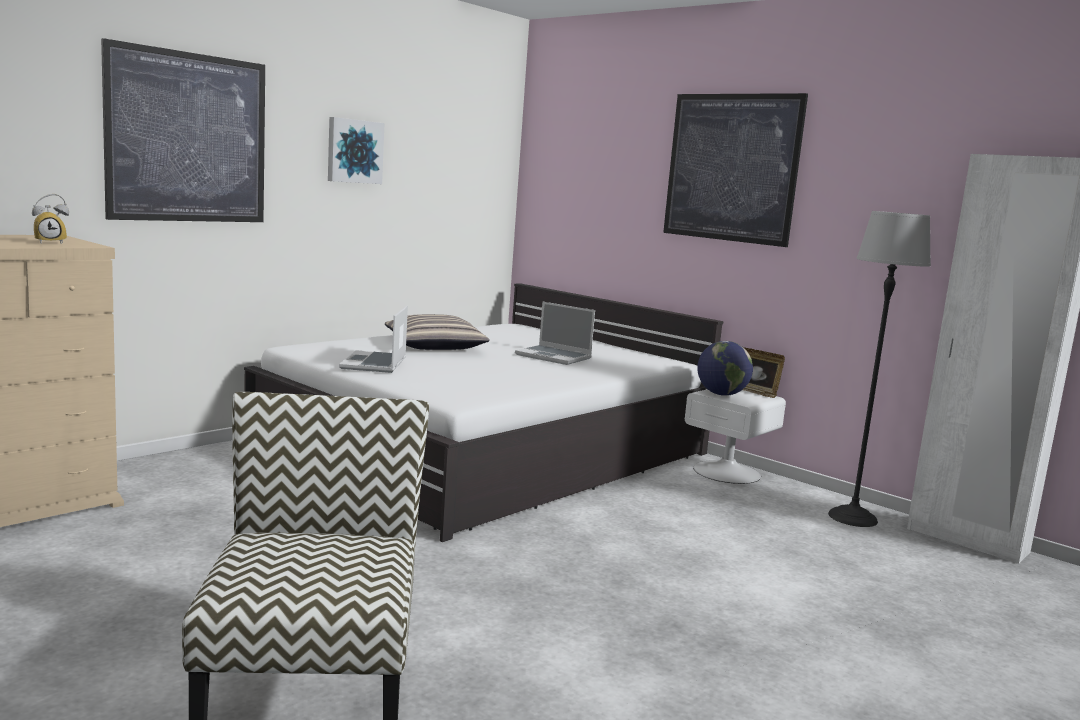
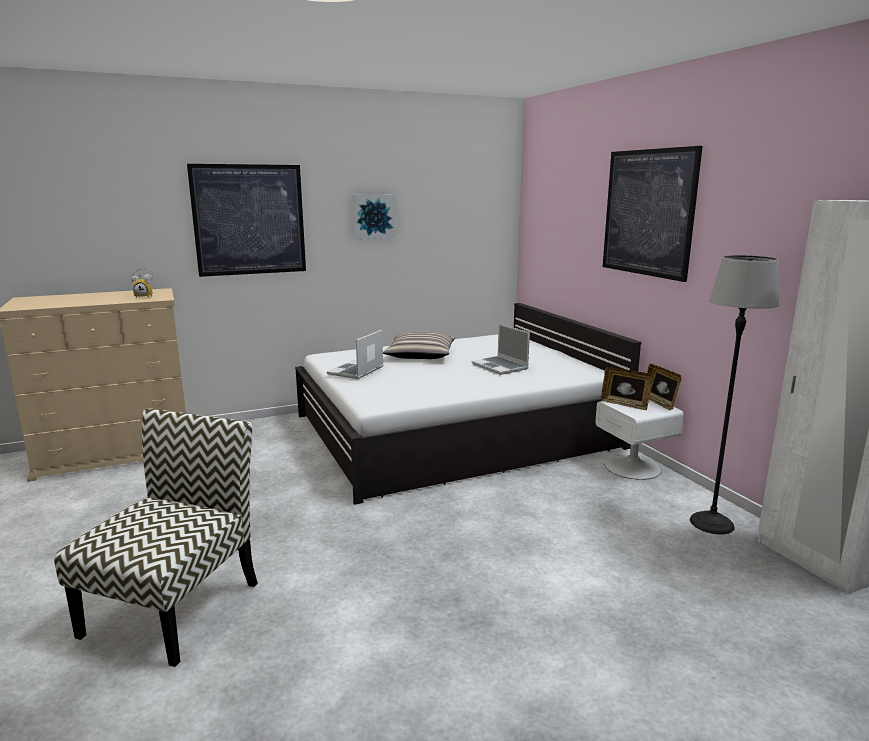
camera: 25 degrees right, 5 degrees up
globe [697,341,753,396] -> picture frame [601,367,652,410]

